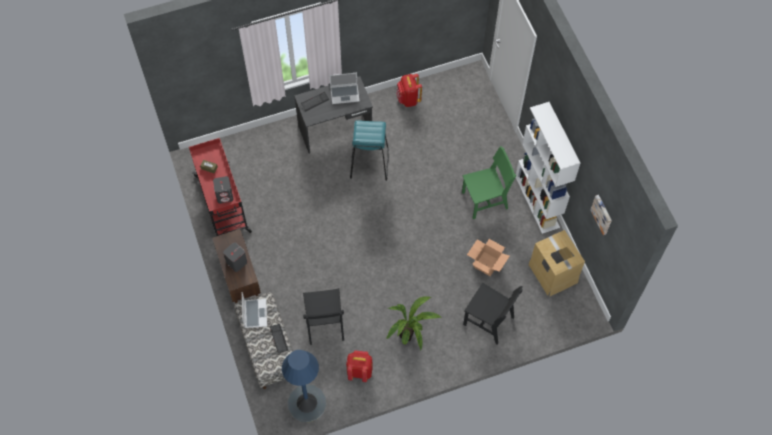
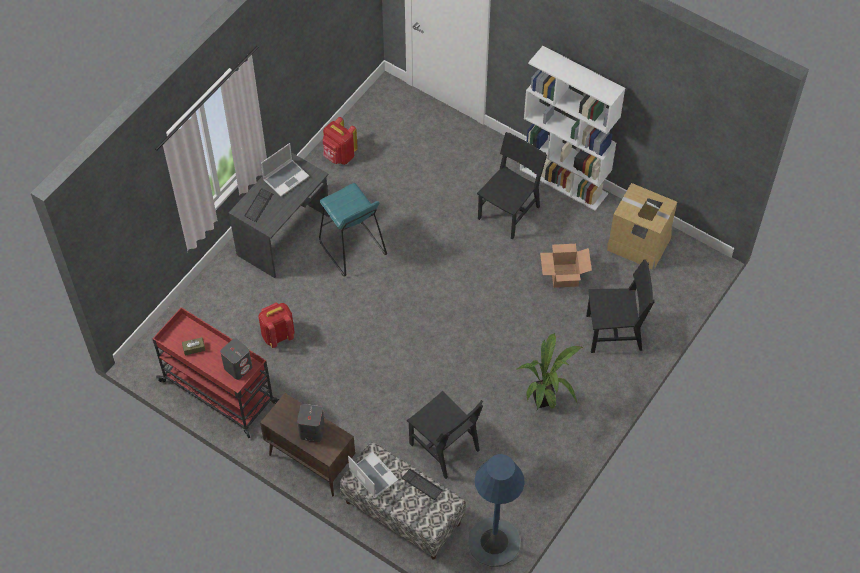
camera: 35 degrees left, 5 degrees down
red backpack [346,350,372,382] -> red backpack moved to [259,303,294,348]
green chair [462,146,516,219] -> black chair [477,132,547,239]
picture [590,195,612,235] -> none

